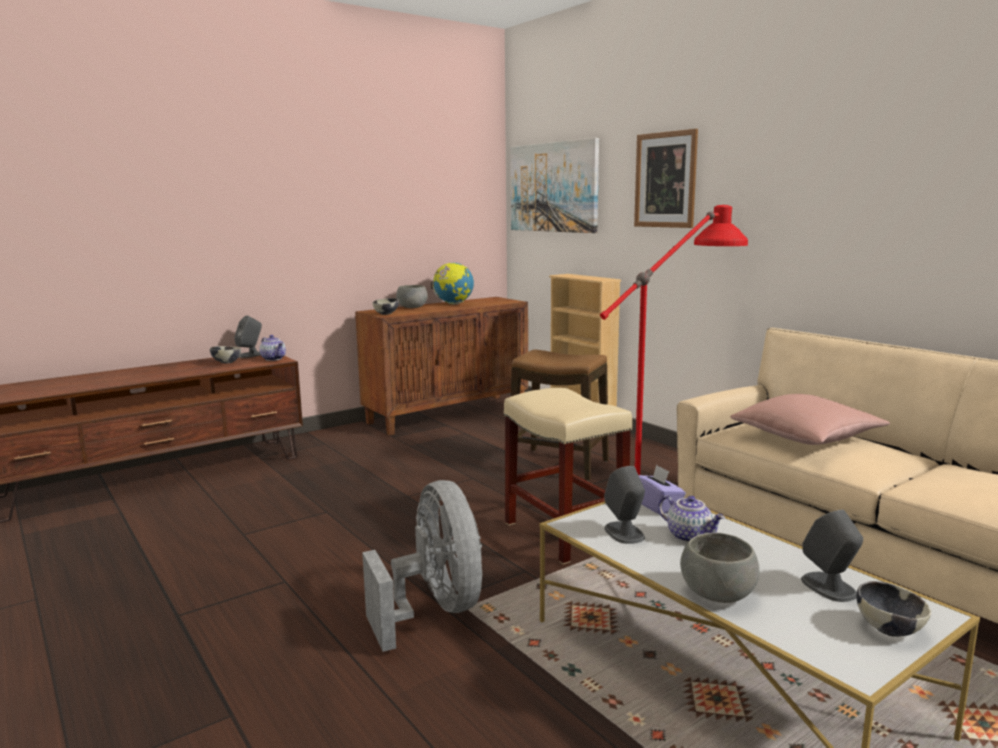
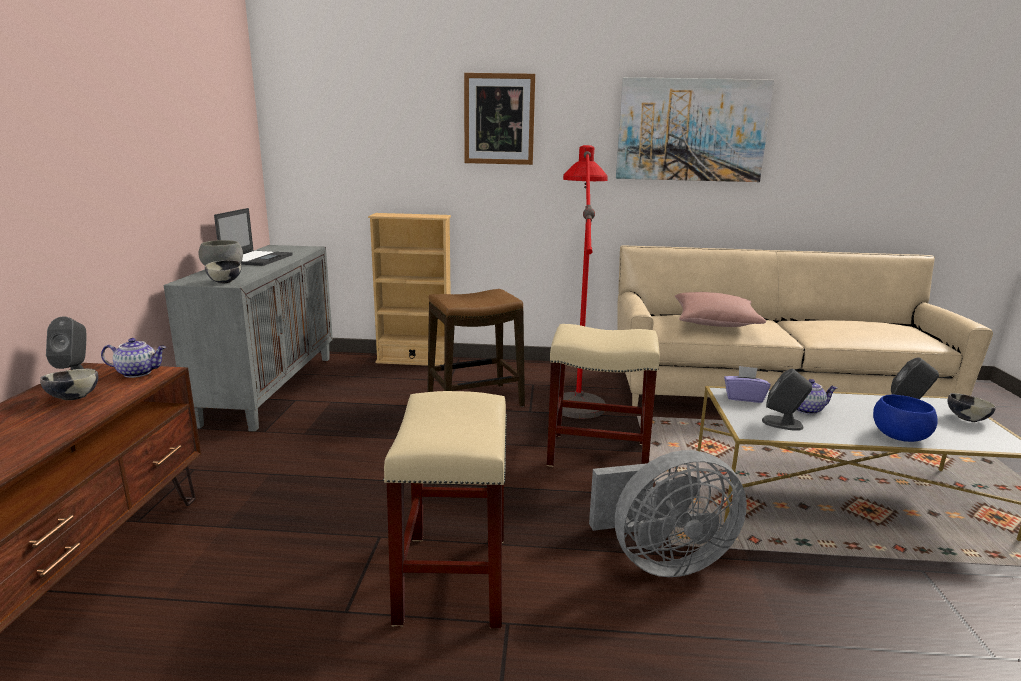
camera: 50 degrees left, 5 degrees up
brown cabinet [355,297,528,435] -> grey cabinet [164,245,333,431]
grey fan [362,480,482,652] -> grey fan turned 150 degrees clockwise [589,450,747,577]
globe [431,263,474,304] -> laptop [214,208,293,266]
picture [510,138,599,233] -> picture moved to [616,77,774,182]
grey bowl [680,532,759,603] -> blue bowl [873,394,938,442]
none -> beige stool [383,391,507,628]

